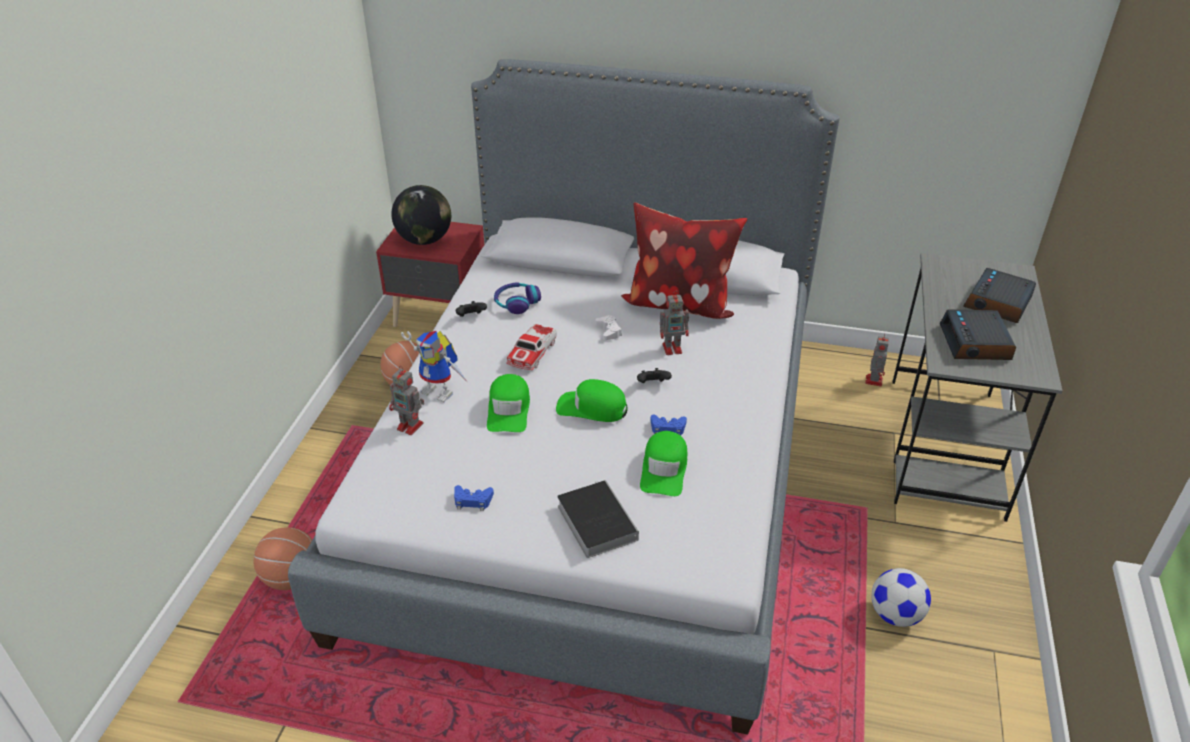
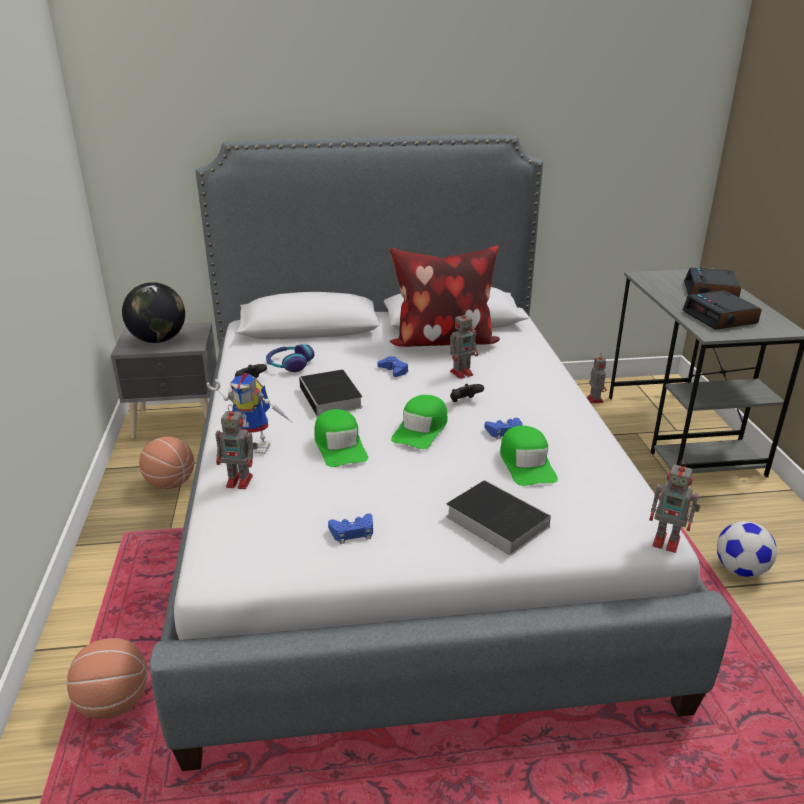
camera: 20 degrees left, 10 degrees down
red nightstand [376,222,484,327] -> grey nightstand [111,322,217,439]
toy car [506,324,557,370] -> book [299,370,363,417]
green cap [556,379,627,422] -> green cap turned 60 degrees counterclockwise [391,395,447,449]
white game controller [595,315,622,340] -> blue game controller [377,356,408,377]
none -> toy robot [649,459,700,553]

